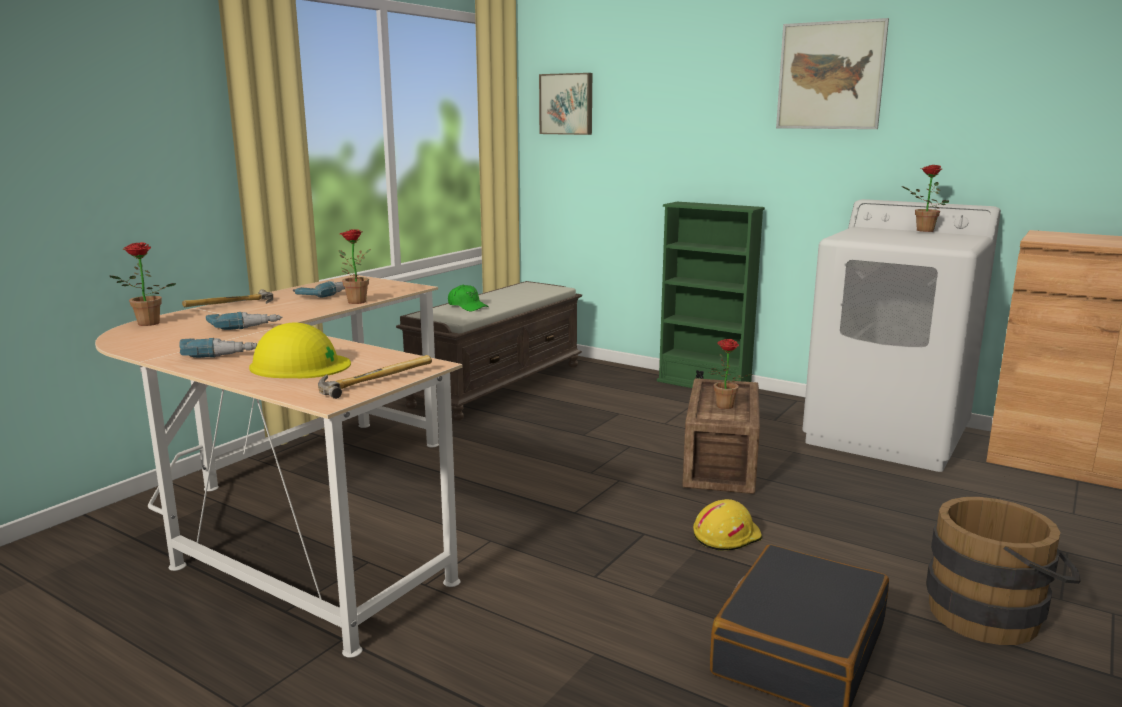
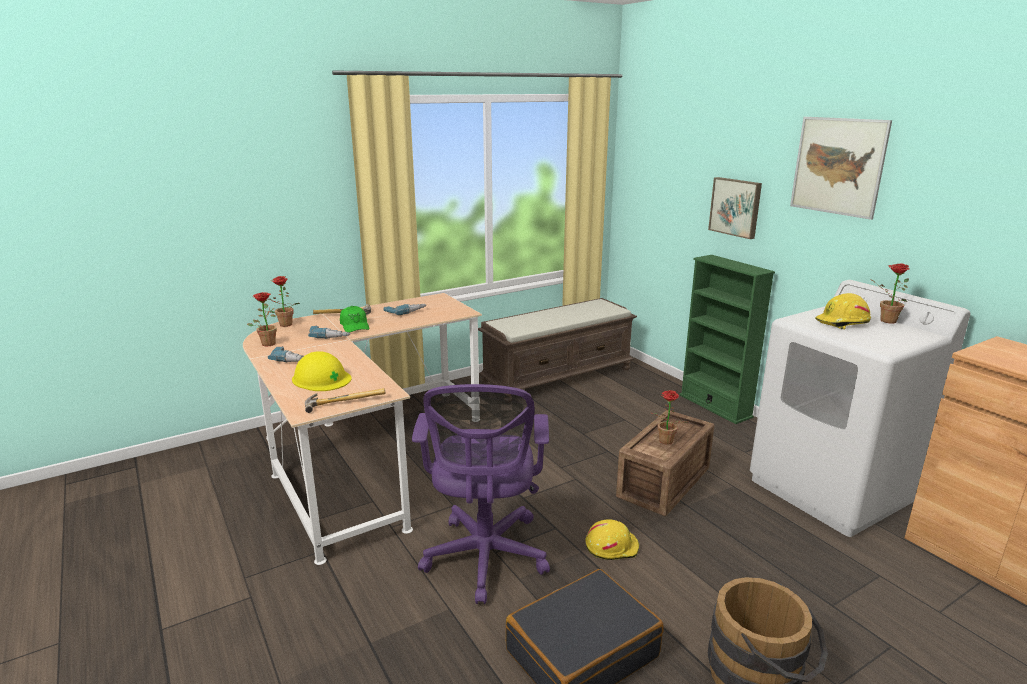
camera: 25 degrees right, 5 degrees up
potted plant [339,229,371,304] -> potted plant moved to [247,292,277,346]
green cap [448,284,489,311] -> green cap moved to [340,306,369,333]
picture [539,73,592,135] -> picture moved to [708,177,762,239]
none -> purple office chair [412,384,550,604]
none -> yellow hard hat [815,293,871,329]

